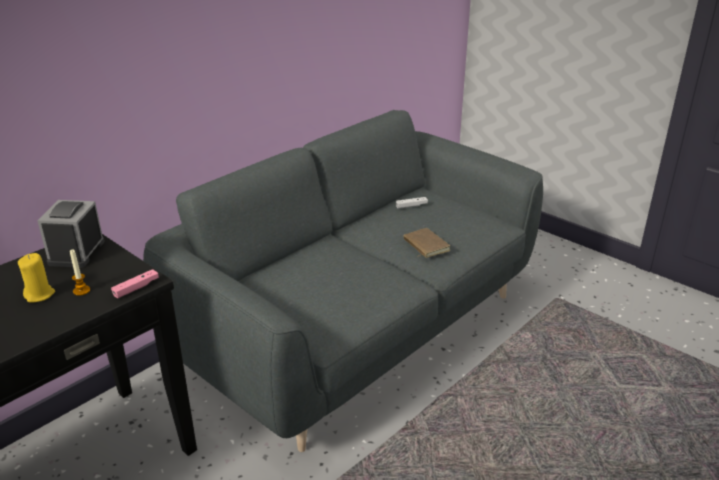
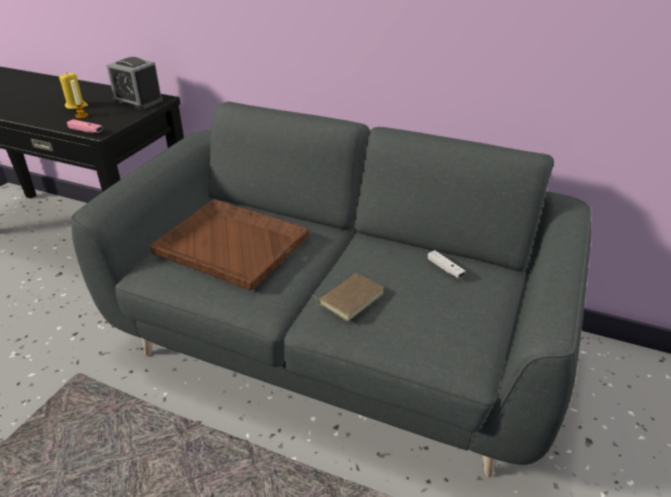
camera: 70 degrees right, 5 degrees up
alarm clock [37,200,105,268] -> alarm clock turned 135 degrees counterclockwise [106,57,163,110]
none -> brown tray [150,199,309,290]

